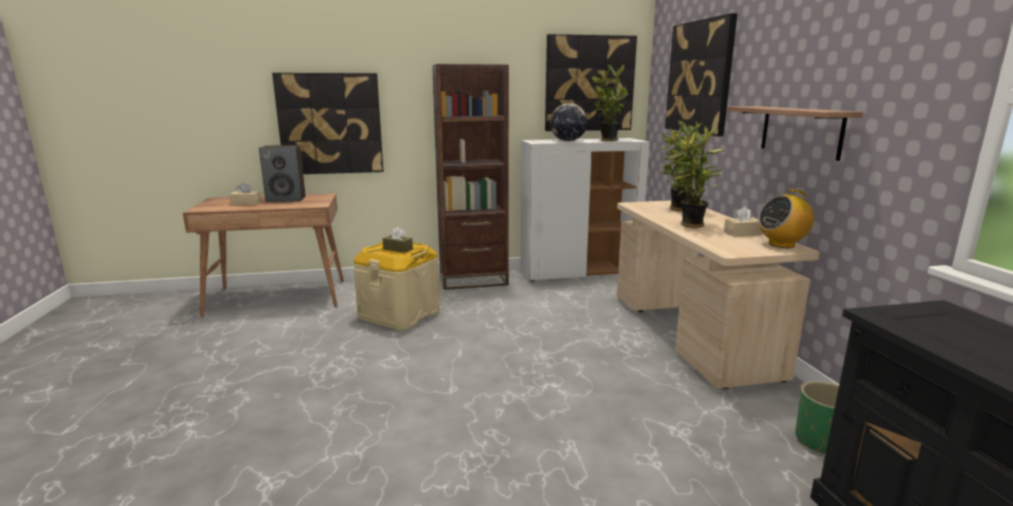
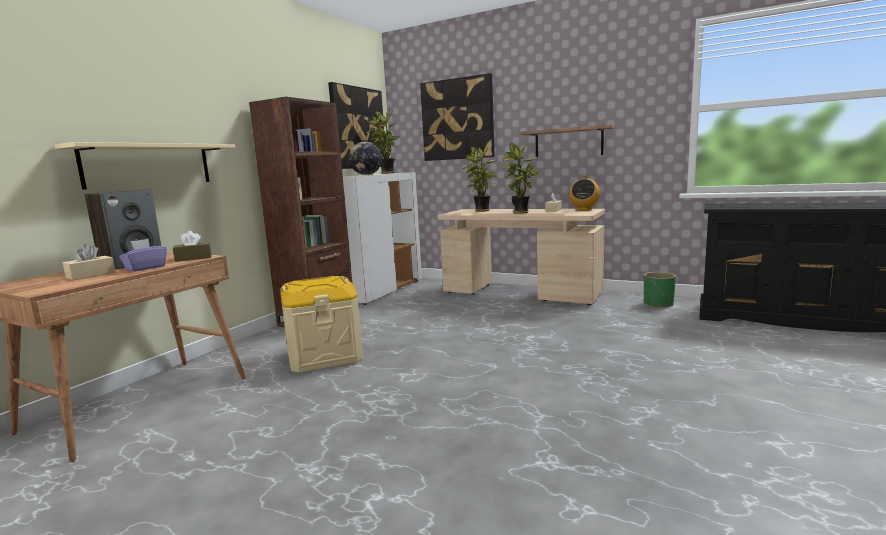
camera: 50 degrees left, 5 degrees down
picture [272,73,383,174] -> beige shelf [54,142,235,190]
brown tissue box [383,227,413,253] -> brown tissue box moved to [173,231,212,262]
none -> purple tissue box [119,239,167,272]

